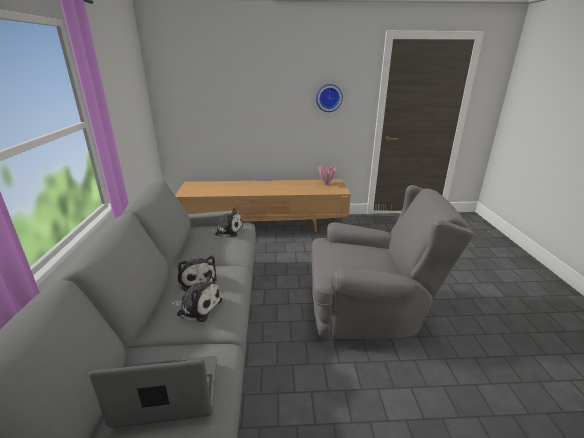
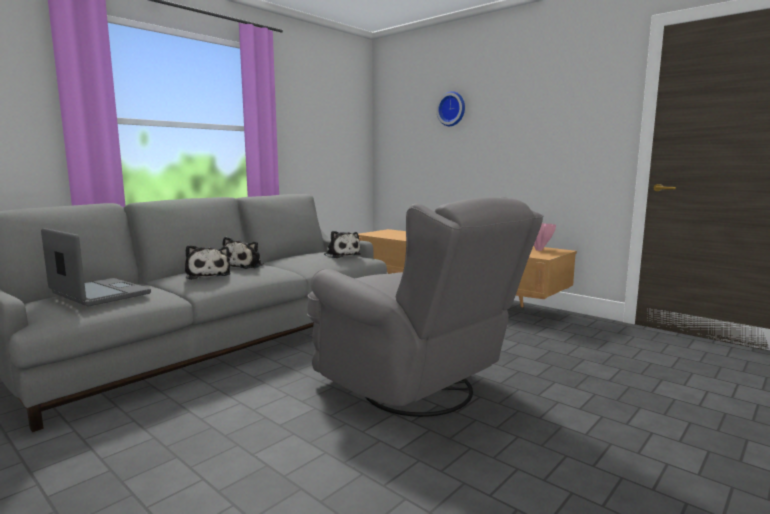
camera: 45 degrees right, 15 degrees down
wall clock [316,84,343,112] -> wall clock moved to [436,91,465,126]

